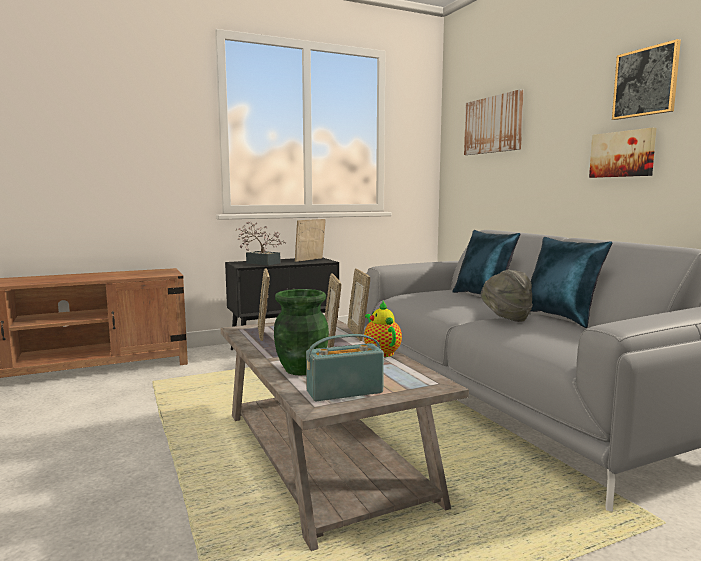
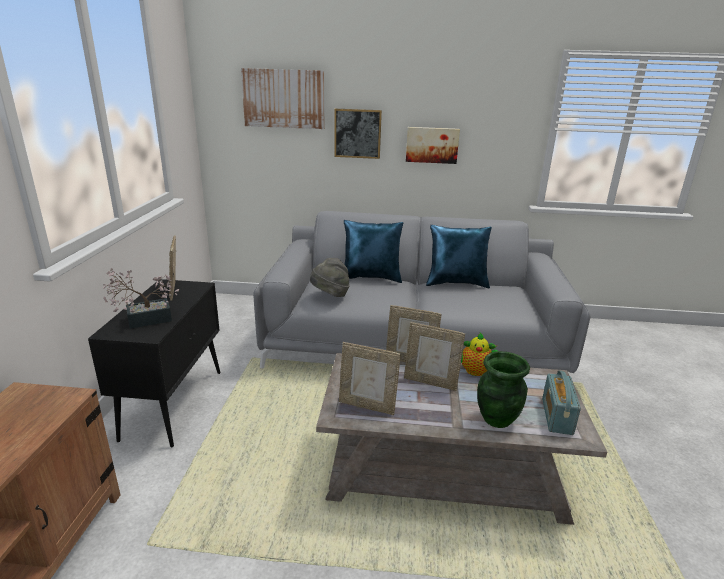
camera: 60 degrees left, 15 degrees up
grey hat [481,270,533,322] -> grey hat moved to [310,258,350,297]
picture [612,39,681,120] -> picture moved to [334,109,382,159]

